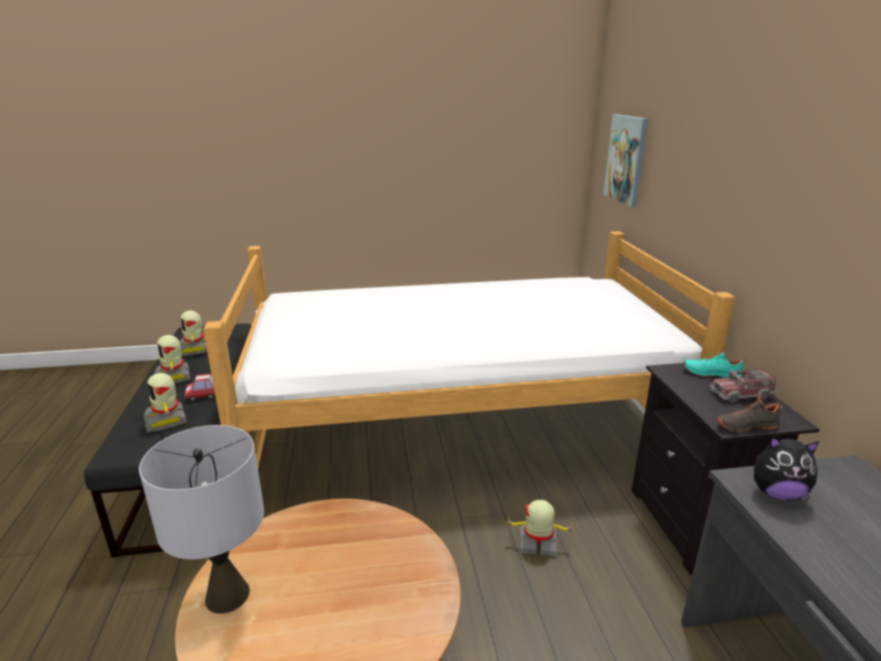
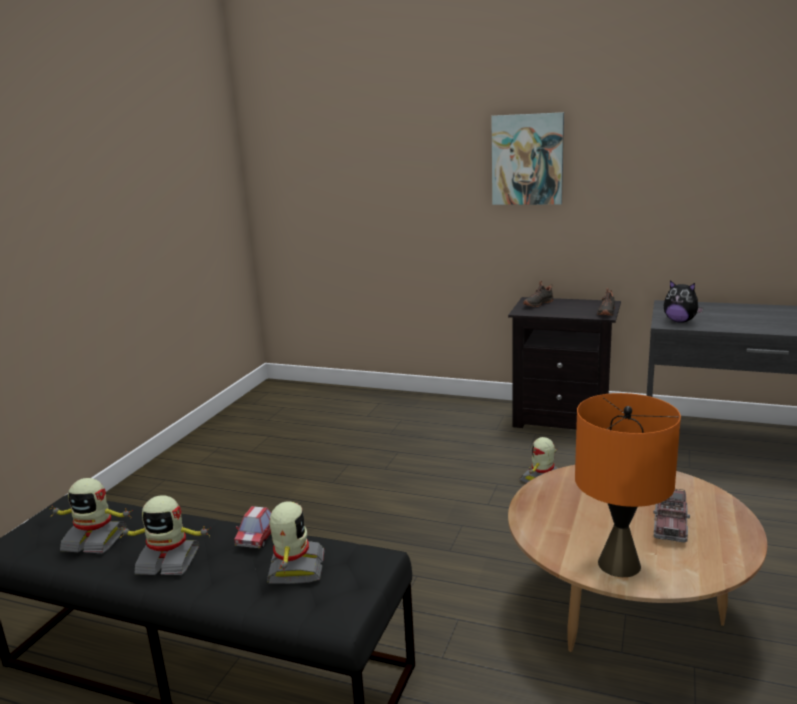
camera: 60 degrees left, 5 degrees down
grey table lamp [139,425,264,614] -> orange table lamp [575,393,681,577]
toy robot [144,373,187,432] -> toy robot turned 90 degrees counterclockwise [267,501,325,584]
bed [203,231,735,467] -> none
picture [603,114,648,207] -> picture moved to [491,112,564,205]
turquoise shoe [684,347,747,378] -> black shoe [523,281,554,307]
toy truck [710,368,777,403] -> toy truck moved to [653,489,690,543]
plush toy [754,437,819,500] -> plush toy turned 90 degrees clockwise [663,280,704,323]

